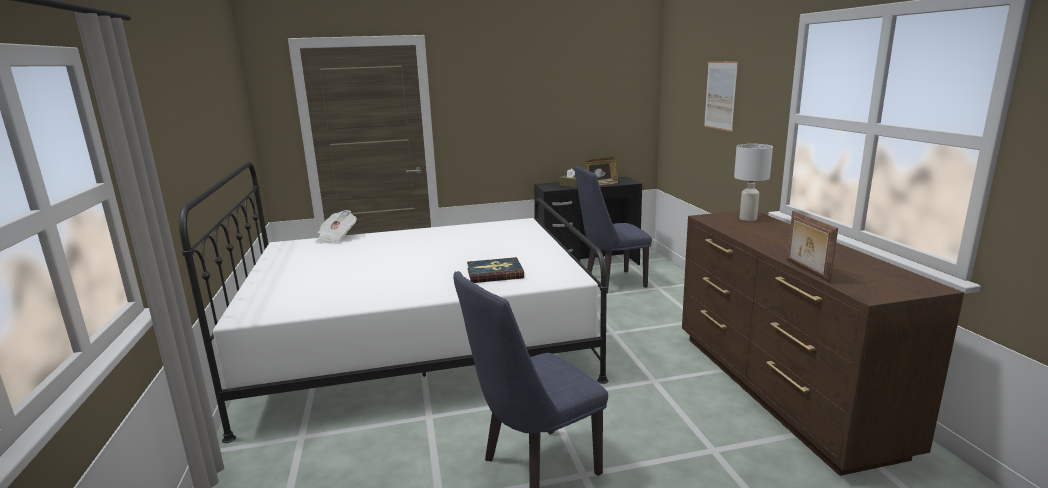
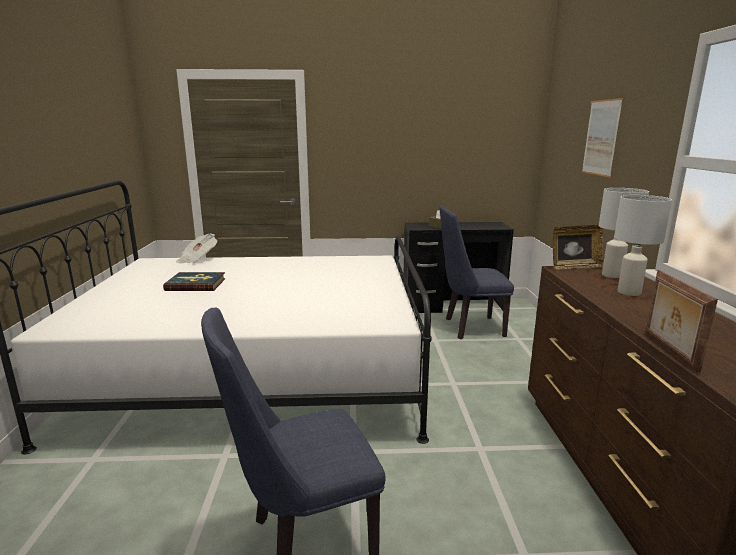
camera: 10 degrees right, 0 degrees up
book [467,257,524,283] -> book moved to [163,272,225,291]
picture frame [585,157,618,185] -> picture frame moved to [553,225,603,269]
none -> white table lamp [614,195,672,296]

